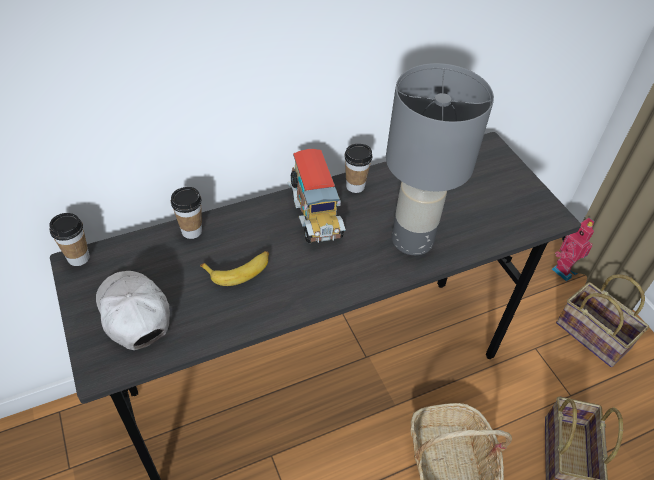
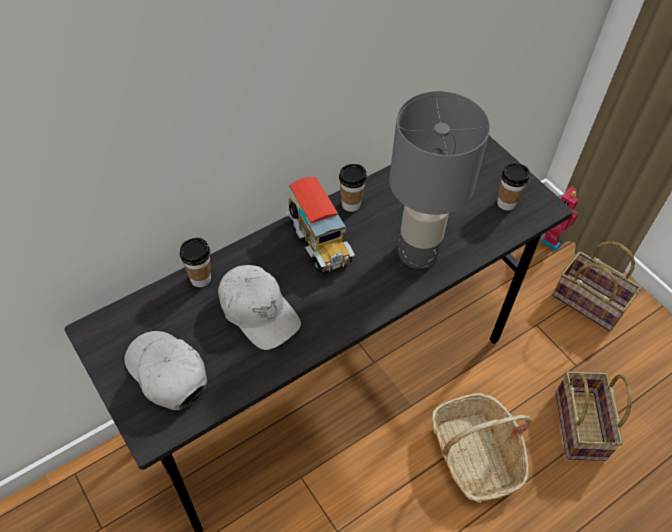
camera: 10 degrees left, 5 degrees up
cup [49,213,90,266] -> cup moved to [497,163,530,210]
banana [200,251,269,286] -> white cap [218,265,301,350]

